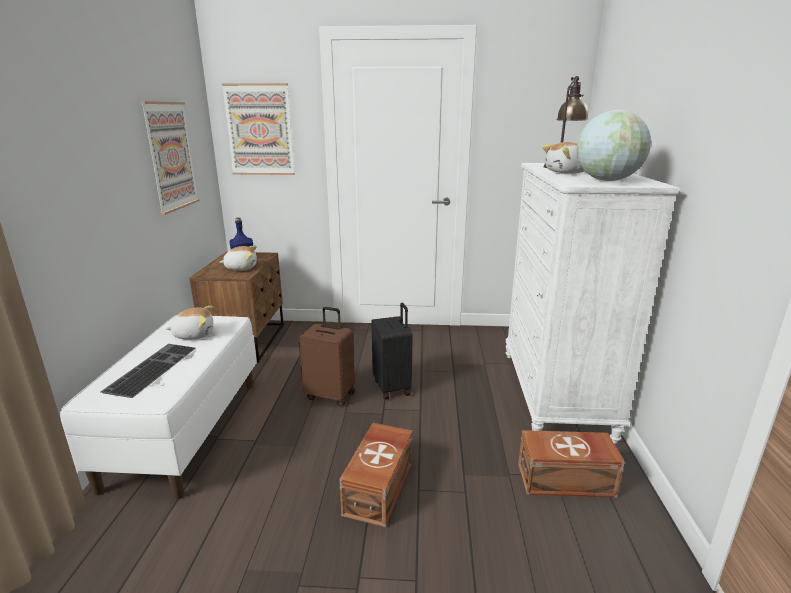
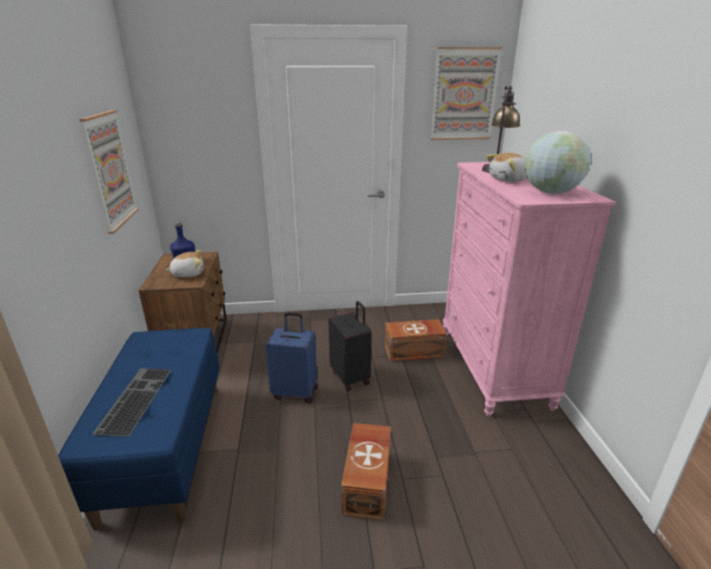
camera: 10 degrees left, 5 degrees up
white bench [60,315,257,499] -> blue bench [58,328,220,531]
plush toy [166,306,213,339] -> none
picture [222,83,295,175] -> picture moved to [430,47,502,140]
brown suitcase [298,307,355,407] -> blue suitcase [265,312,318,403]
white dresser [506,163,680,443] -> pink dresser [443,162,616,416]
brown storage box [518,430,625,498] -> brown storage box moved to [385,319,447,361]

